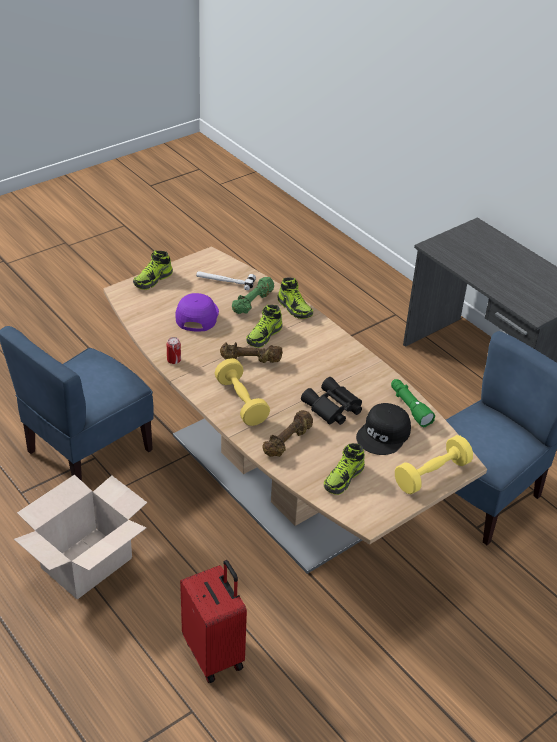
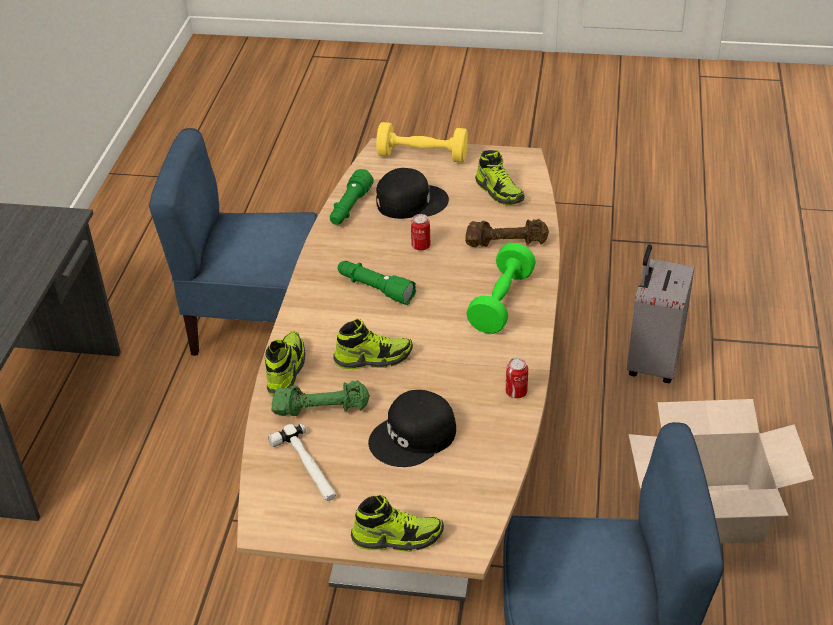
camera: 130 degrees left, 0 degrees up
purple cap [175,293,219,332] -> black cap [368,390,456,467]
red suitcase [180,560,247,683] -> grey suitcase [627,245,694,383]
yellow dumbbell [215,358,270,426] -> green dumbbell [466,243,536,334]
brown dumbbell [220,342,283,363] -> none
black binoculars [301,377,362,425] -> can [411,214,430,251]
shoe [324,443,365,495] -> shoe turned 60 degrees clockwise [475,150,525,205]
none -> green flashlight [338,261,416,305]

